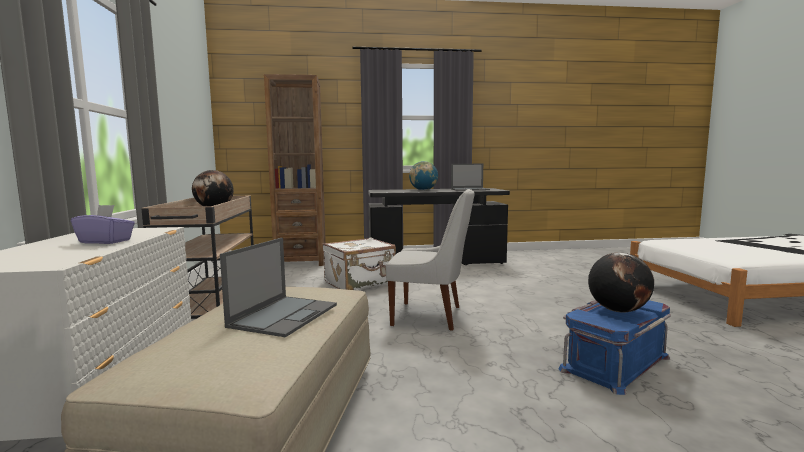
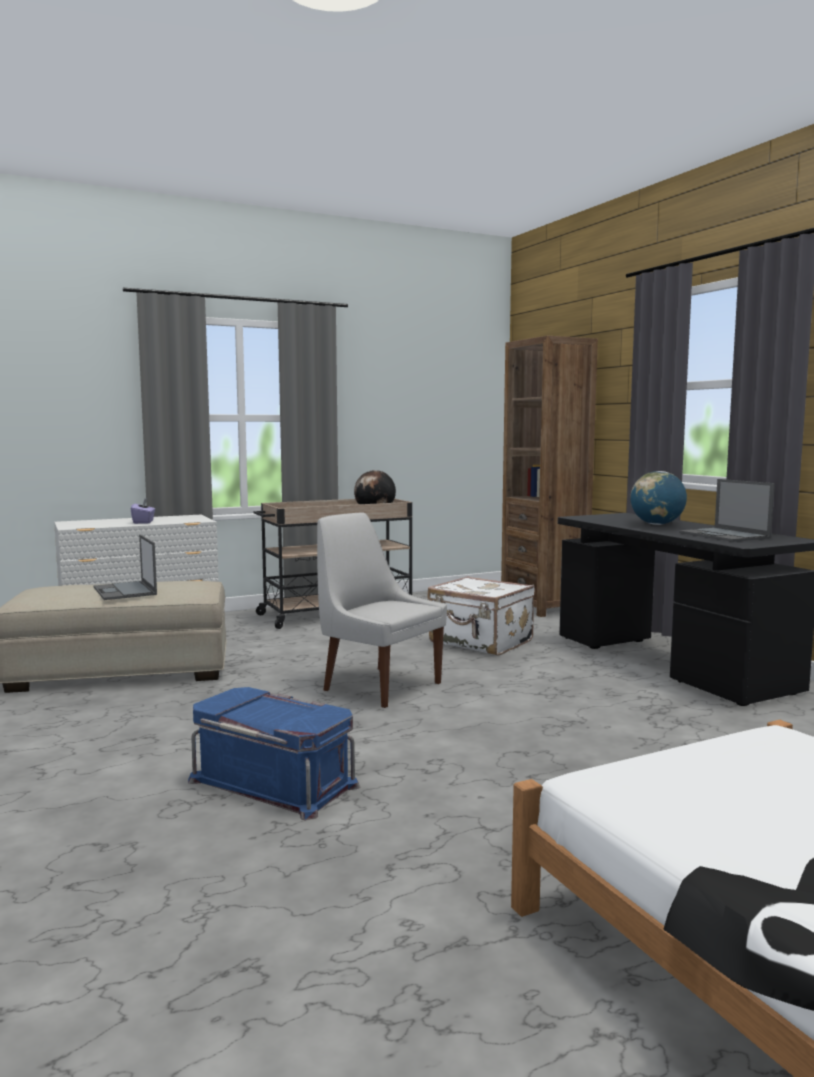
camera: 70 degrees right, 0 degrees up
laptop [220,238,337,337] -> laptop turned 60 degrees clockwise [93,535,157,600]
white chair [386,189,475,331] -> white chair turned 135 degrees clockwise [317,513,447,708]
globe [588,252,654,313] -> none

